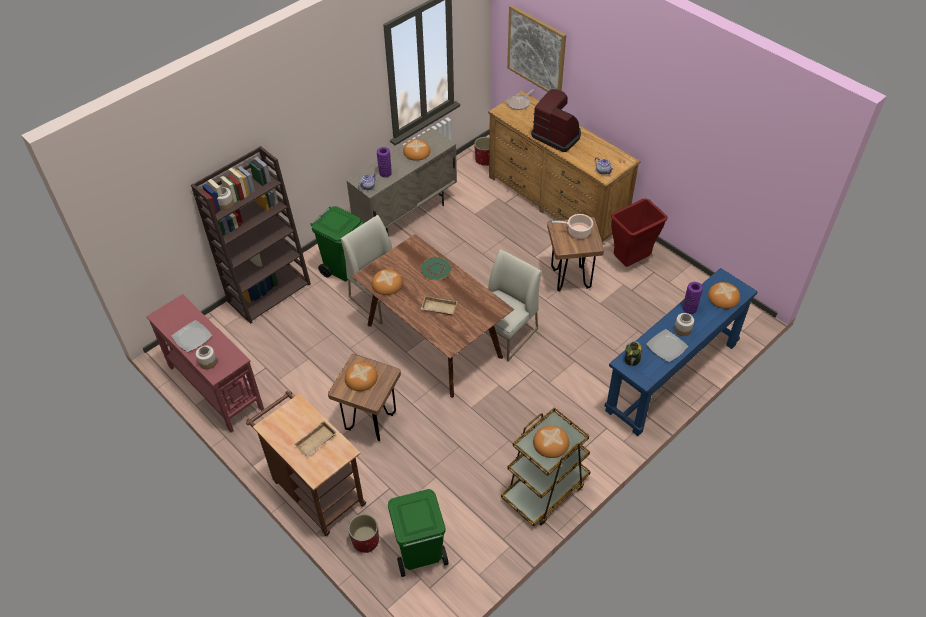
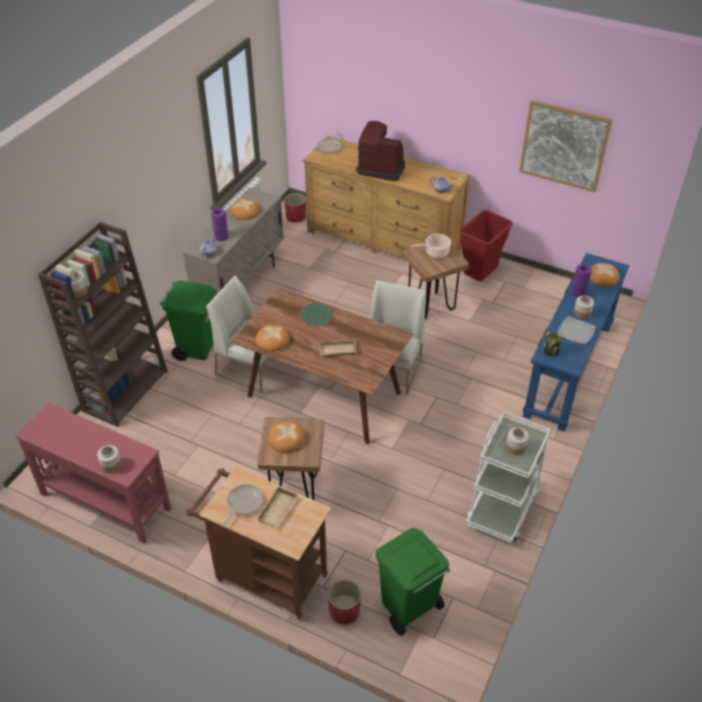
camera: 20 degrees left, 5 degrees down
plate [172,320,212,352] -> none
brown cart [501,407,591,526] -> white cart [466,412,550,543]
picture [507,5,566,92] -> picture moved to [519,100,613,192]
bread [533,425,569,458] -> jar [506,427,529,455]
none -> frying pan [222,484,263,527]

